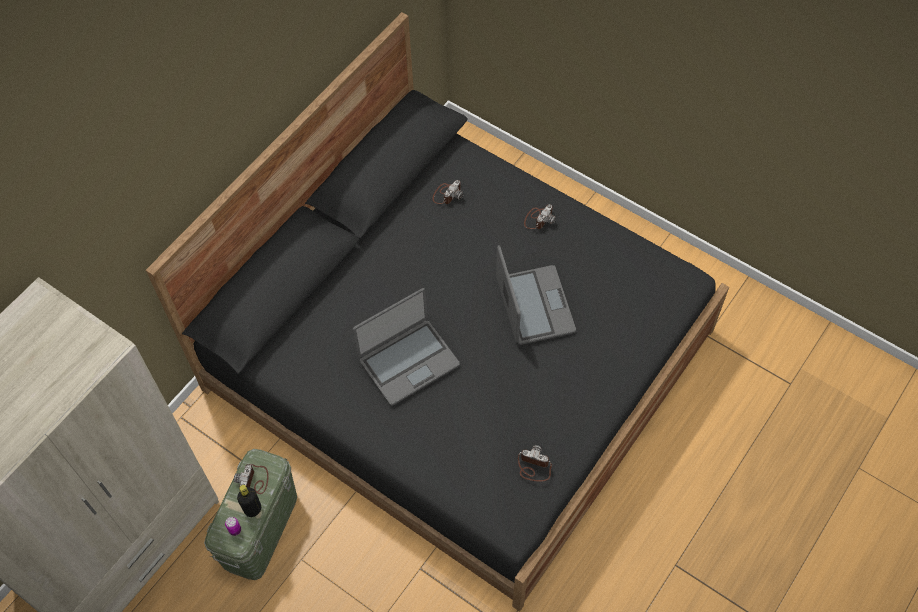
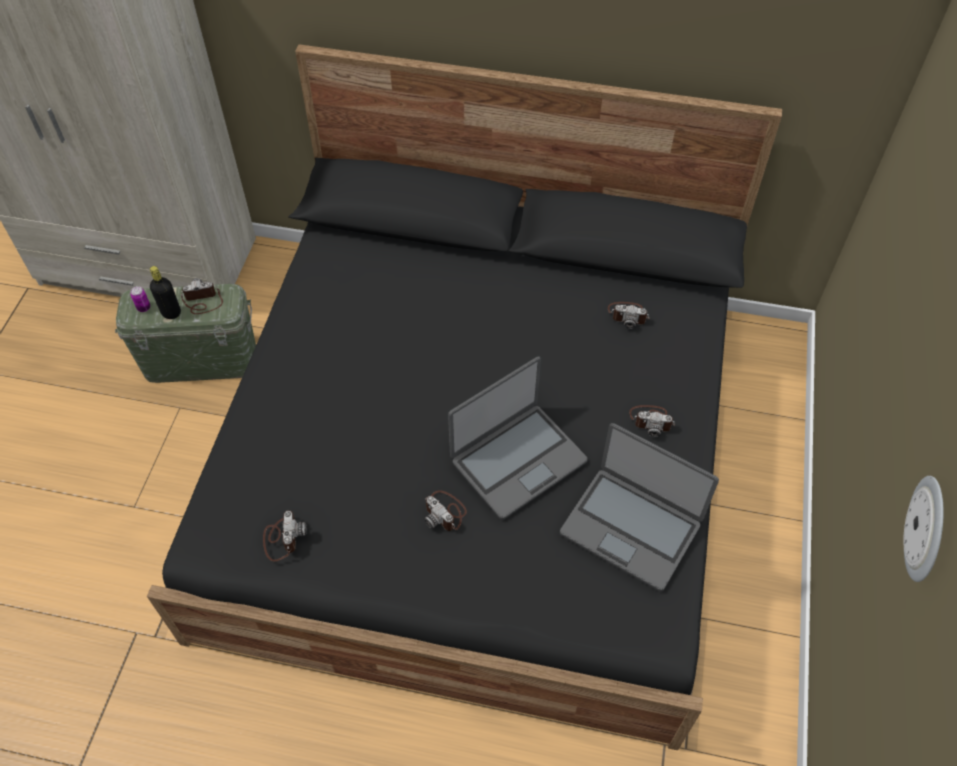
camera: 65 degrees right, 5 degrees down
laptop [353,288,460,406] -> laptop moved to [560,423,719,591]
none -> camera [424,490,467,531]
none -> wall clock [904,476,944,582]

